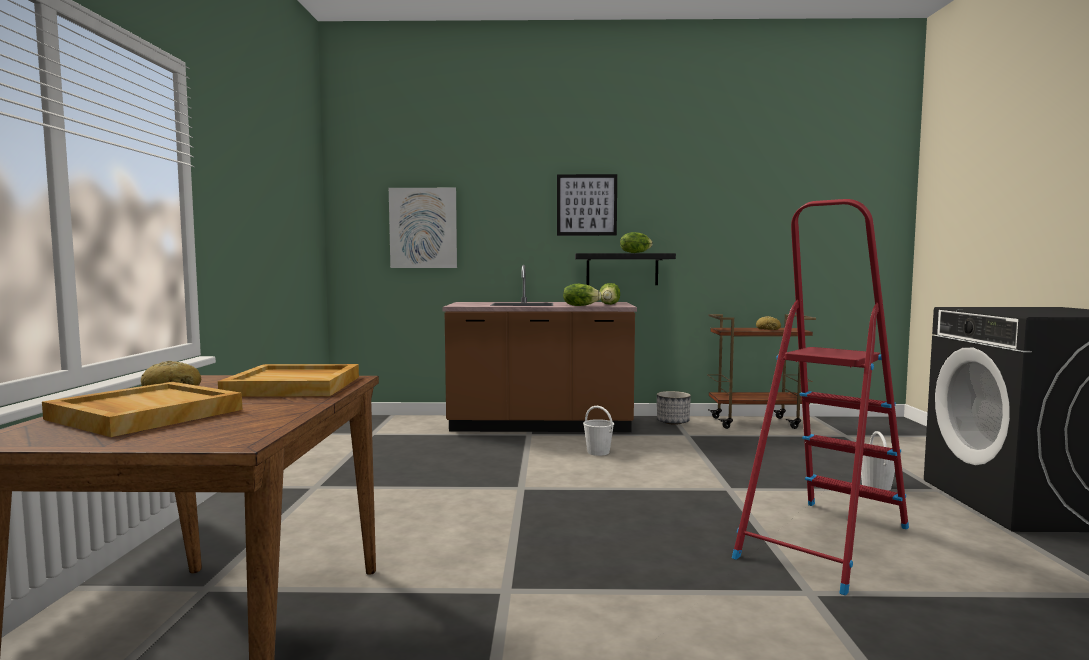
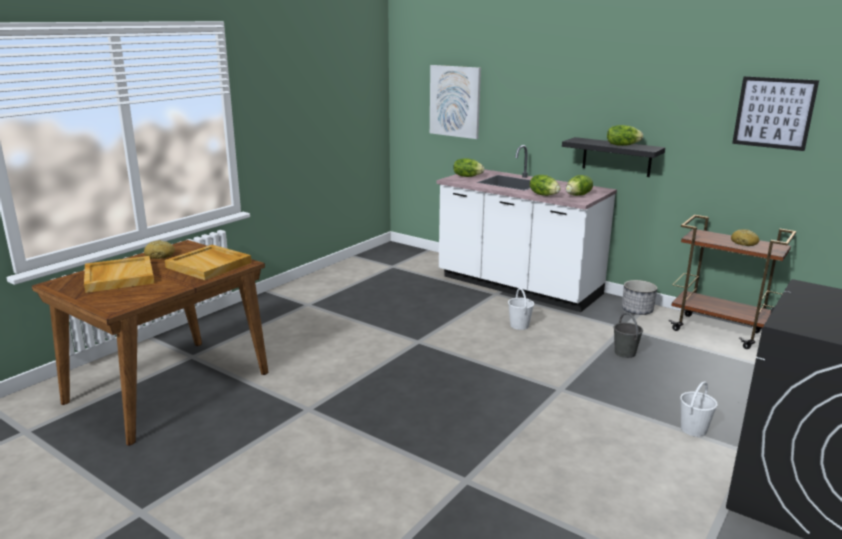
camera: 35 degrees right, 15 degrees up
brown counter [442,265,637,432] -> white counter [437,145,617,312]
picture [557,174,617,236] -> picture moved to [732,76,819,151]
red step ladder [732,199,909,595] -> none
none -> lettuce [453,158,484,177]
none -> grey bucket [614,312,643,358]

